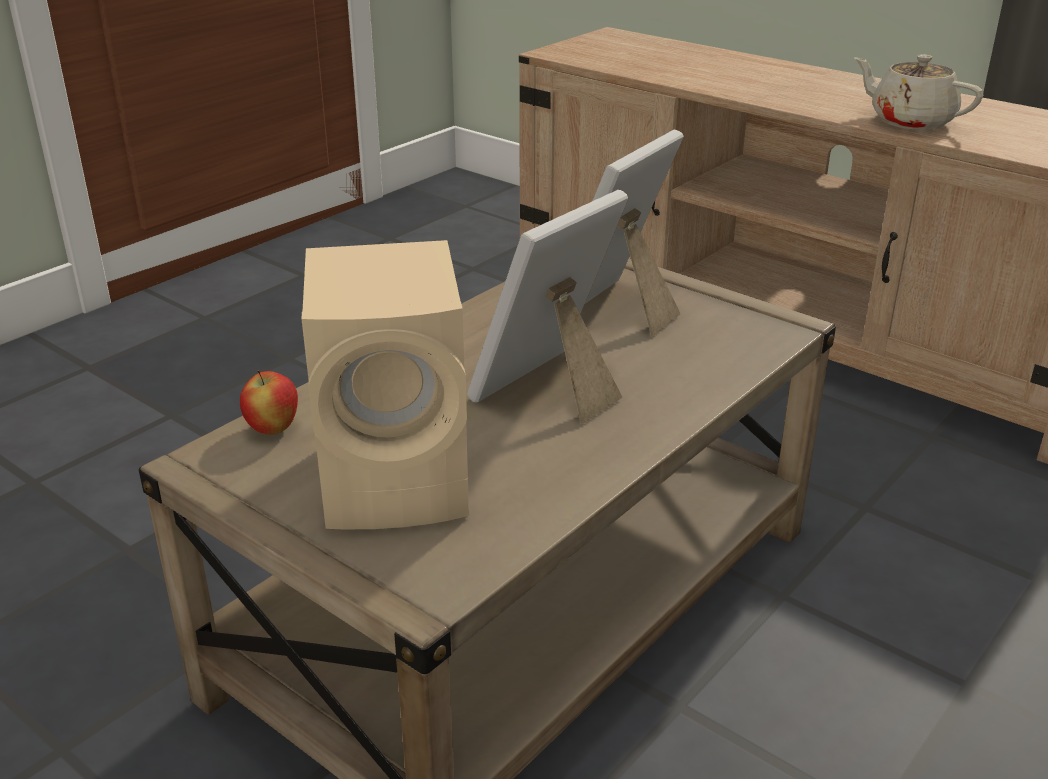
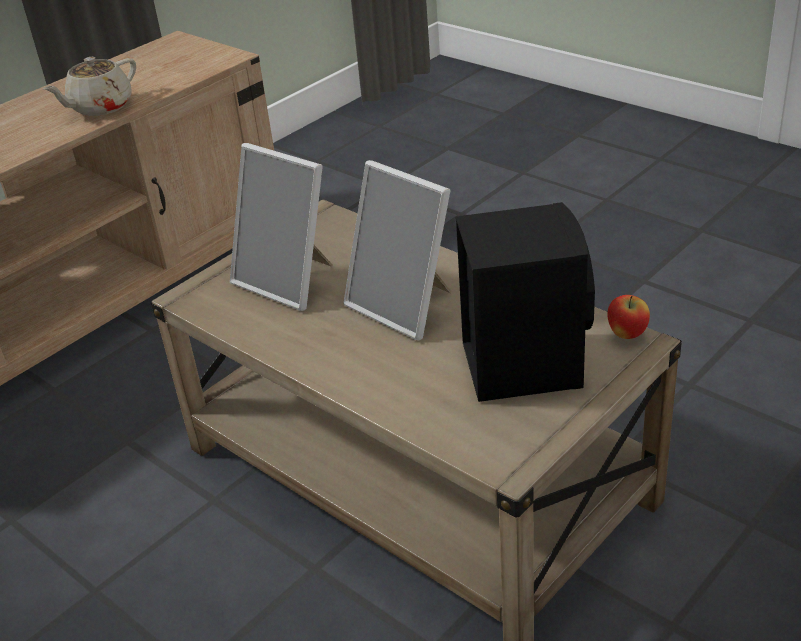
camera: 85 degrees left, 5 degrees up
apple [240,370,298,435] -> apple moved to [607,295,650,339]
beige speaker [302,240,469,529] -> black speaker [456,202,595,402]

